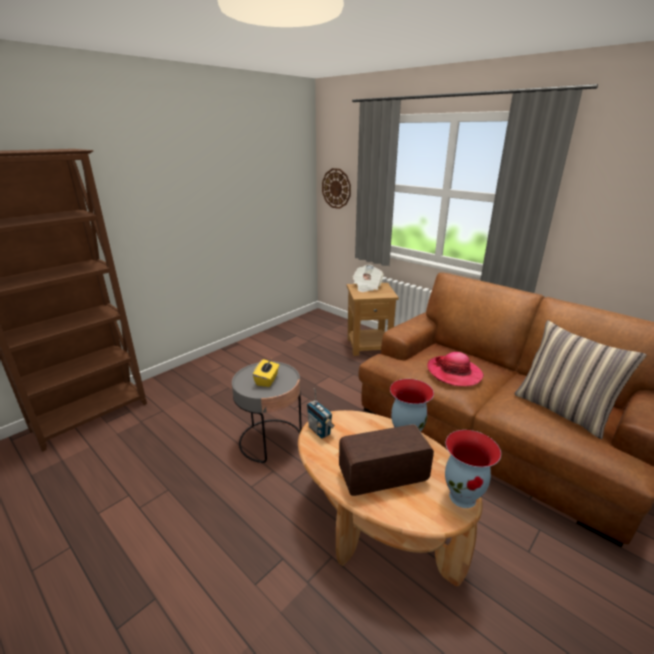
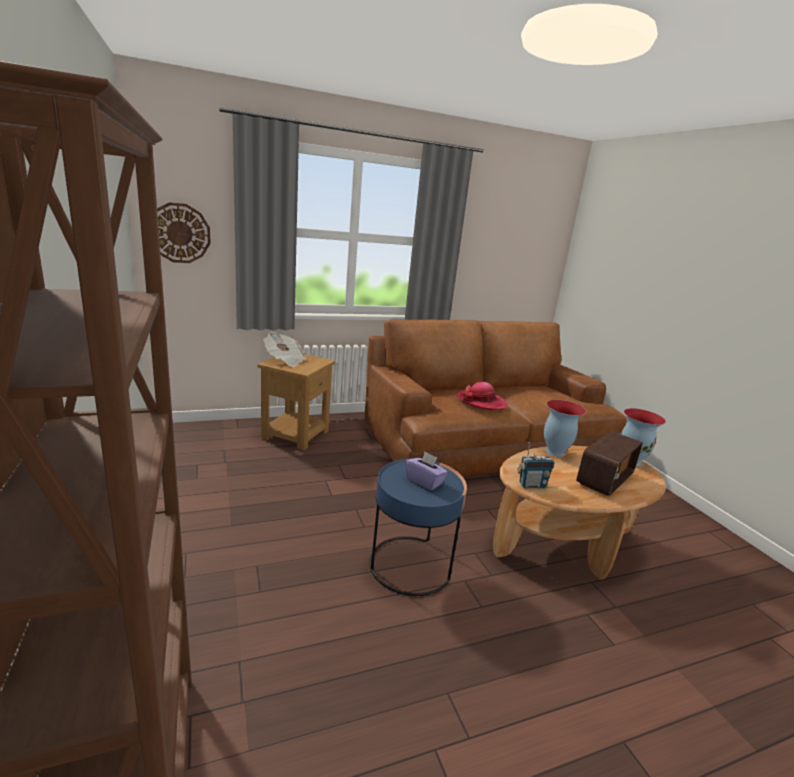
camera: 65 degrees left, 5 degrees down
grey side table [232,362,302,463] -> blue side table [369,458,467,596]
yellow tissue box [253,359,279,387] -> purple tissue box [405,451,448,491]
radio [339,424,434,496] -> radio turned 150 degrees counterclockwise [576,431,643,496]
pillow [515,320,646,440] -> none

